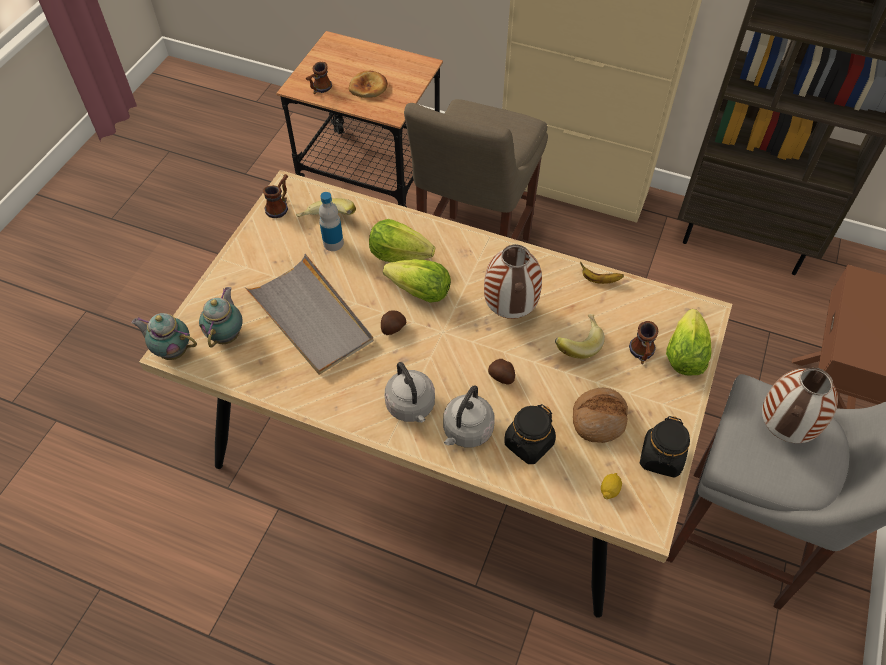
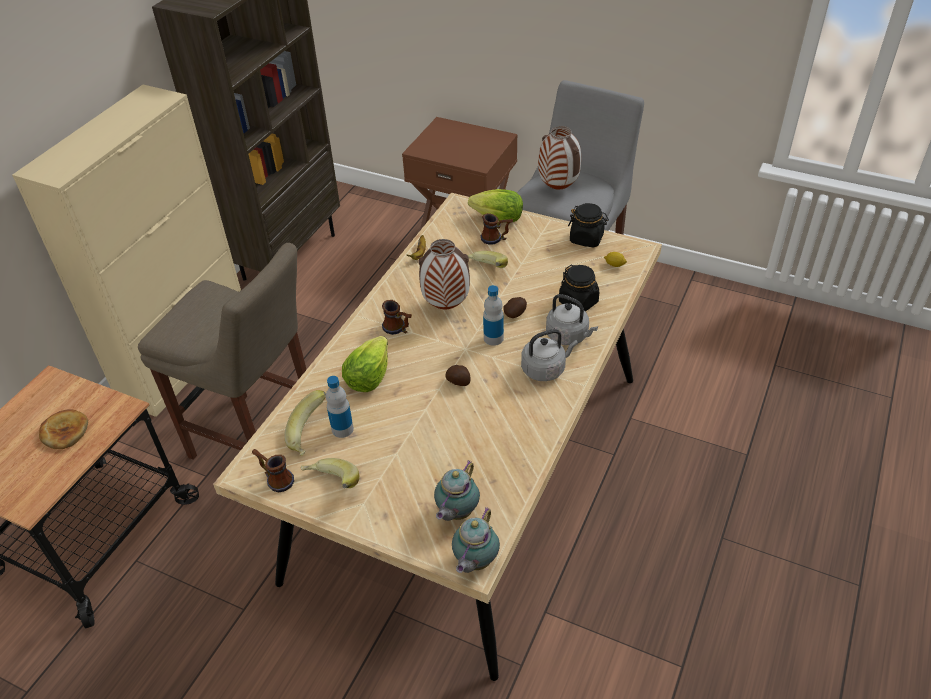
camera: 85 degrees left, 10 degrees down
teapot [199,287,243,348] -> teapot turned 75 degrees counterclockwise [434,460,480,521]
grey tray [244,254,374,375] -> none
mug [306,62,332,94] -> mug moved to [382,300,412,335]
lettuce [383,259,451,303] -> none
bread [573,388,628,443] -> none
none -> banana [301,458,360,488]
none -> bottle [483,285,504,346]

